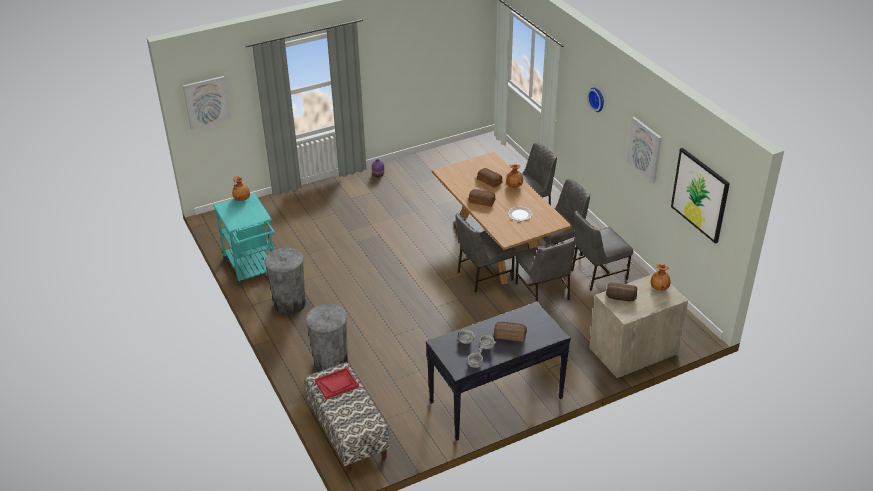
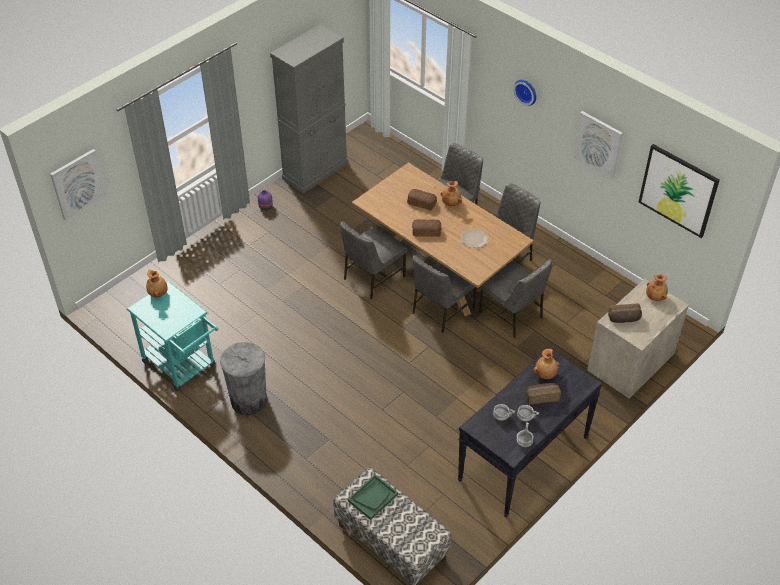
camera: 20 degrees left, 10 degrees up
grey trash can [305,304,348,372] -> none
red tray [315,367,359,399] -> green tray [348,474,398,520]
grey chair [571,211,633,291] -> grey chair moved to [340,221,407,299]
none -> grey cabinet [270,24,348,194]
none -> brown vase [533,349,560,379]

